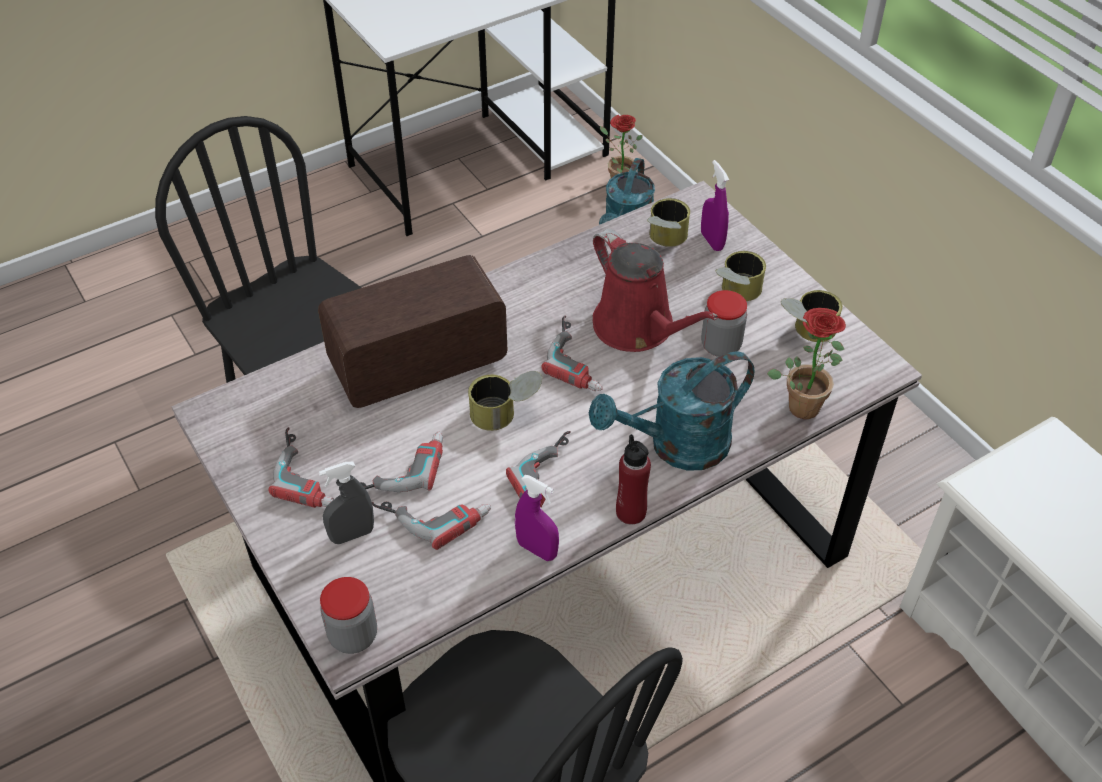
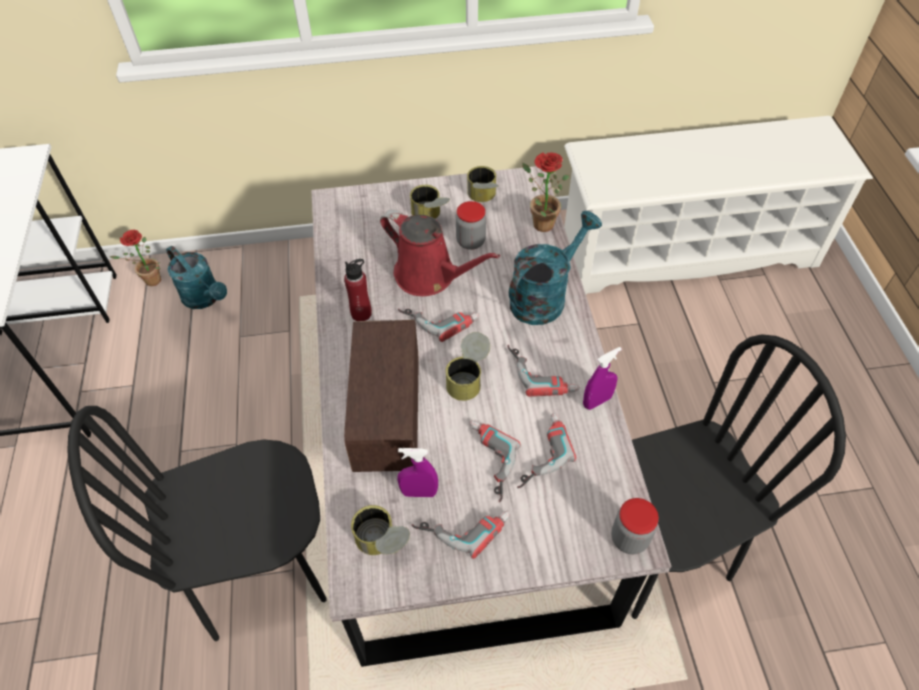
camera: 65 degrees left, 5 degrees up
grey spray bottle [319,462,374,544] -> none
turquoise watering can [589,351,755,471] -> turquoise watering can turned 135 degrees counterclockwise [509,211,602,325]
red watering can [593,229,718,352] -> red watering can turned 45 degrees clockwise [380,210,500,296]
red bottle [616,434,651,524] -> red bottle moved to [344,259,372,321]
can [647,198,690,247] -> can moved to [351,505,410,555]
purple spray bottle [701,160,729,251] -> purple spray bottle moved to [397,448,438,497]

